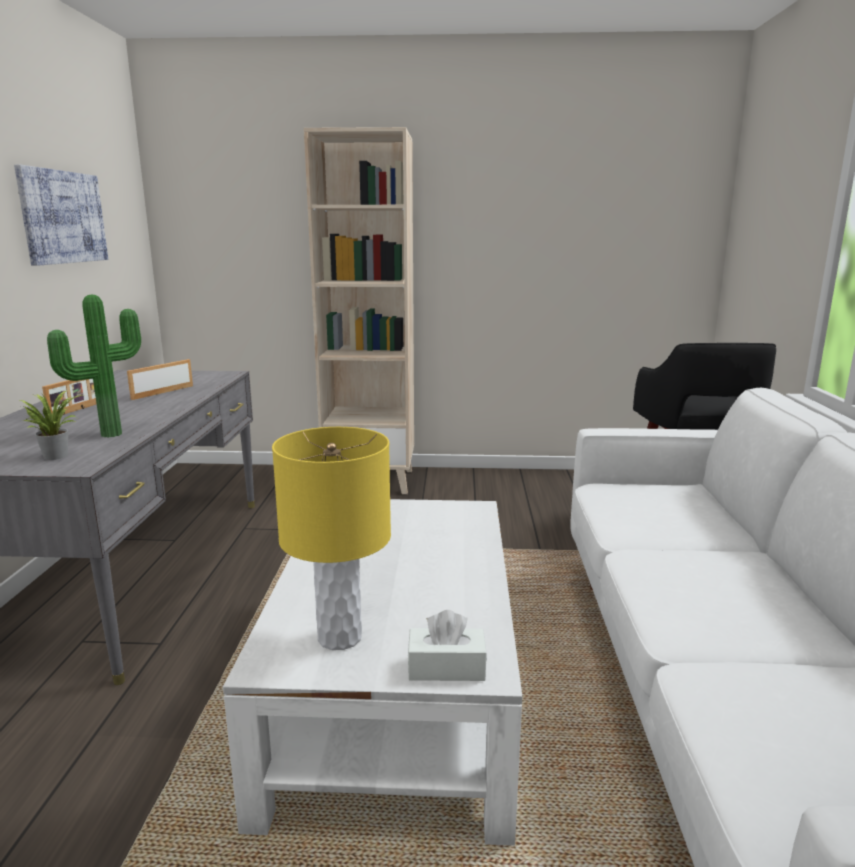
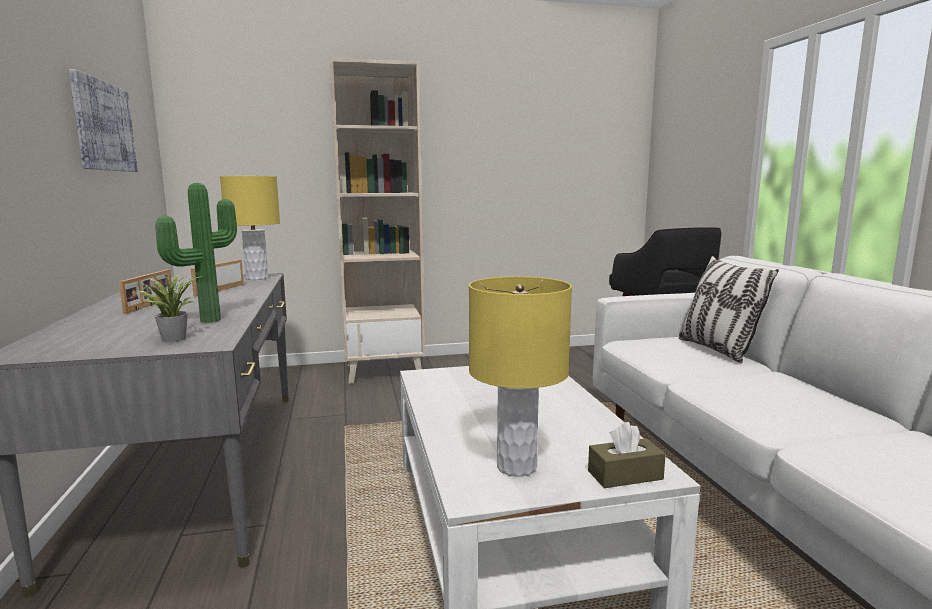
camera: 15 degrees left, 5 degrees down
white tissue box [408,610,487,681] -> brown tissue box [588,422,666,488]
none -> yellow table lamp [220,176,280,280]
none -> pillow [679,256,779,363]

